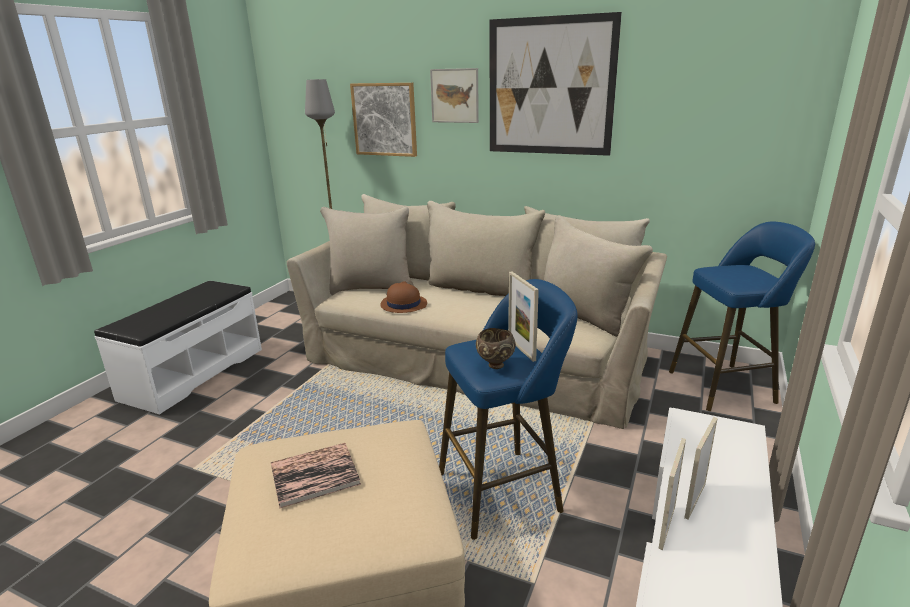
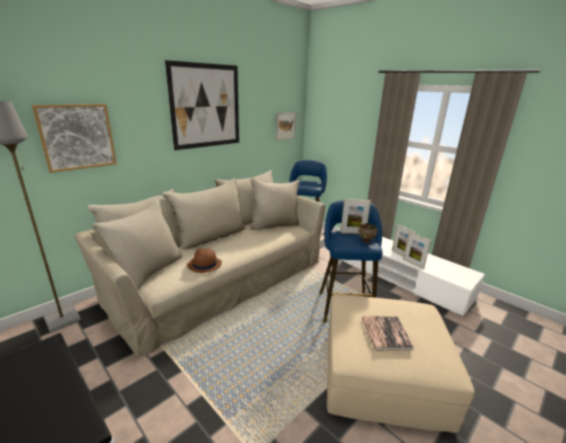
camera: 70 degrees left, 0 degrees up
picture [430,68,479,123] -> picture moved to [276,112,296,141]

